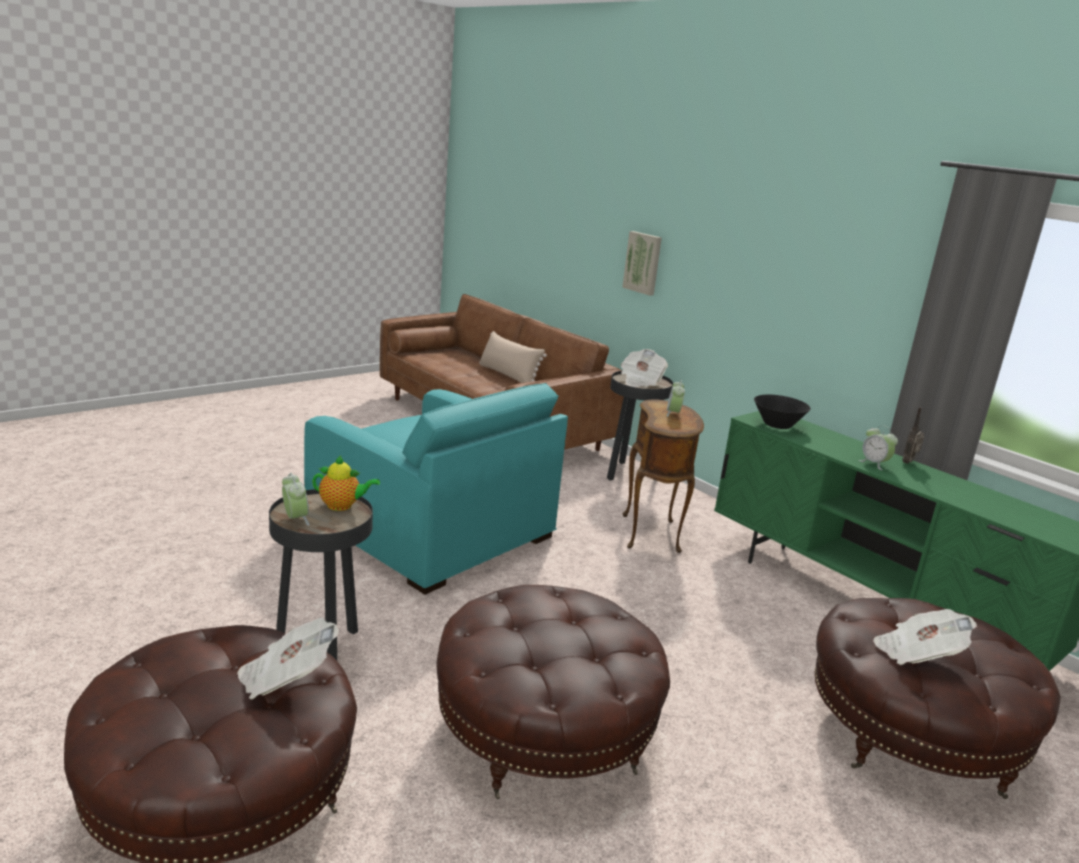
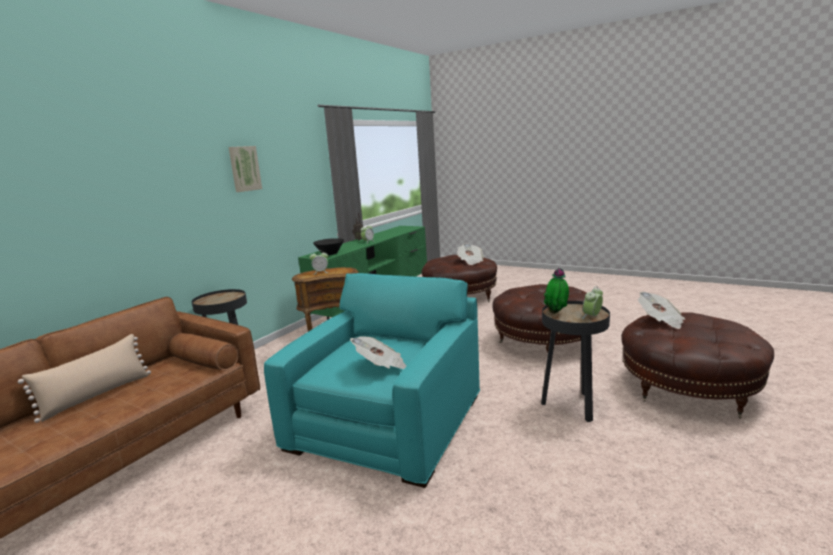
camera: 105 degrees left, 5 degrees down
teapot [312,456,380,511] -> potted plant [544,268,569,314]
newspaper [621,349,668,387] -> newspaper moved to [350,337,406,369]
picture [622,231,662,296] -> picture moved to [229,146,262,192]

